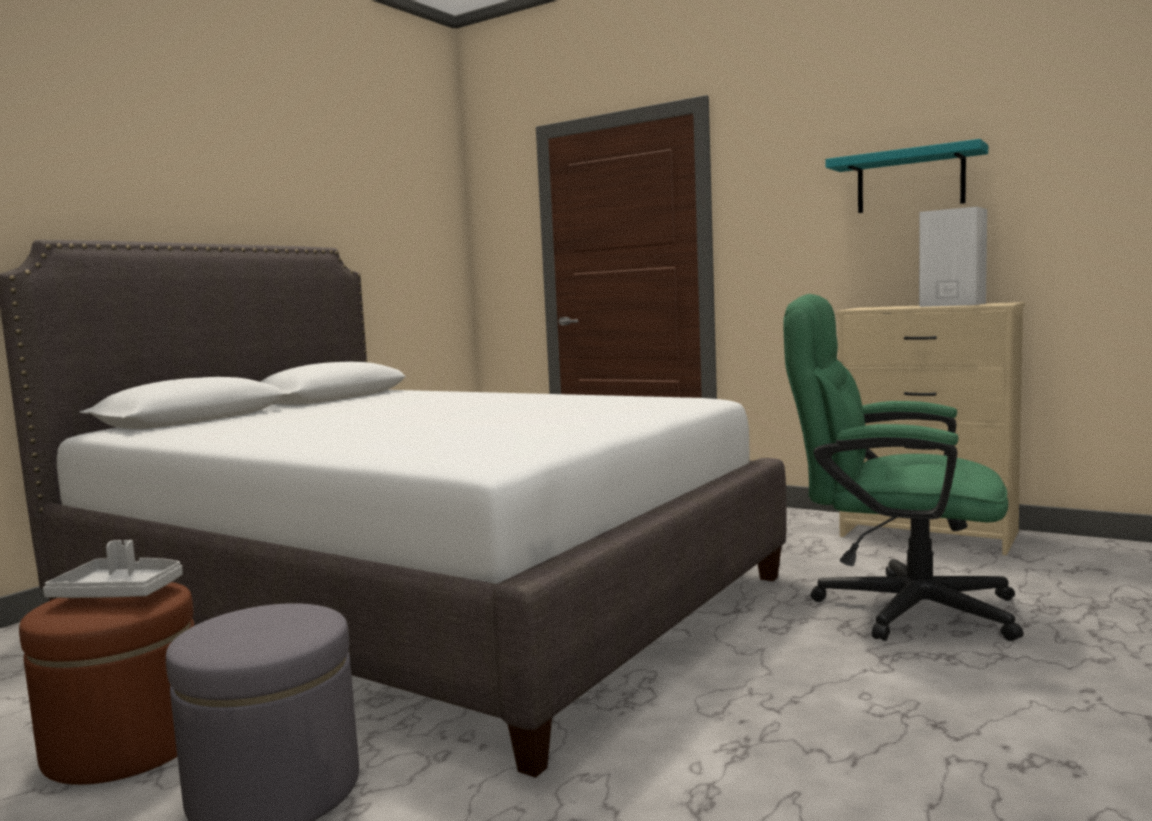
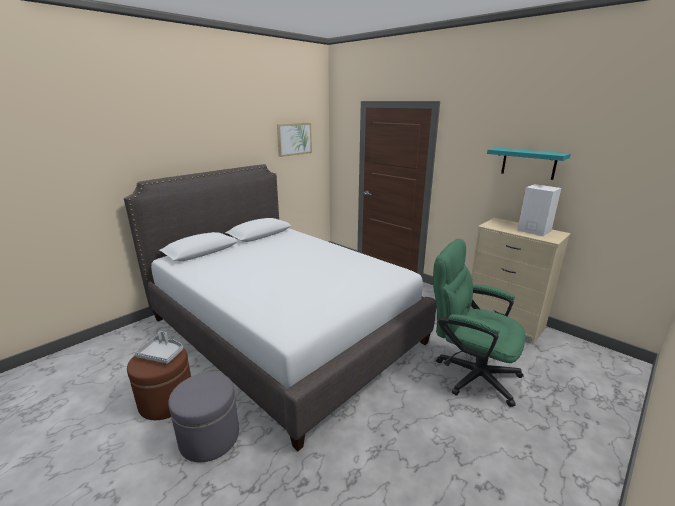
camera: 10 degrees right, 15 degrees up
none -> picture [277,123,312,157]

